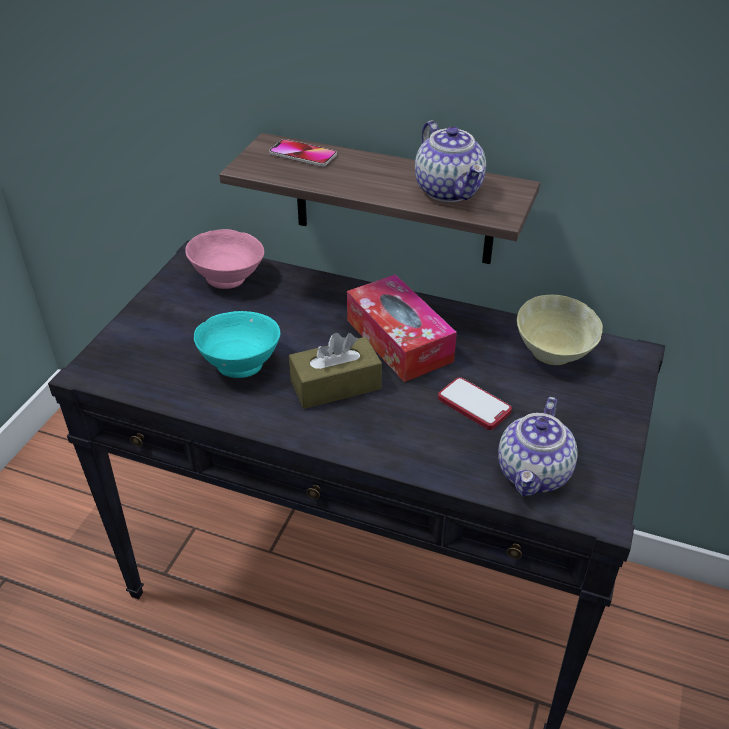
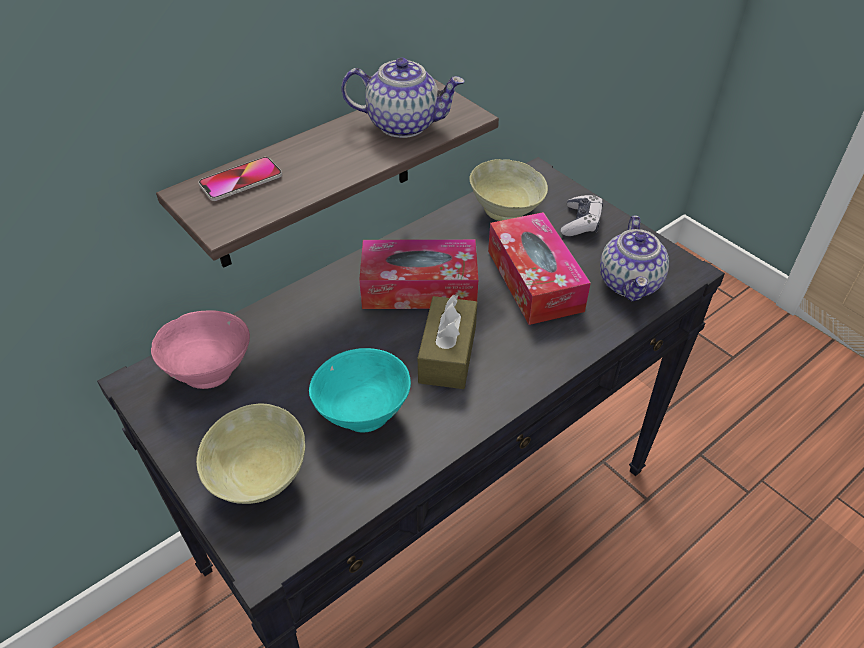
camera: 60 degrees left, 5 degrees up
phone [438,377,512,430] -> tissue box [488,212,591,325]
teapot [498,397,578,496] -> teapot turned 45 degrees clockwise [600,216,669,302]
none -> beige bowl [196,403,305,504]
none -> game controller [561,195,603,236]

